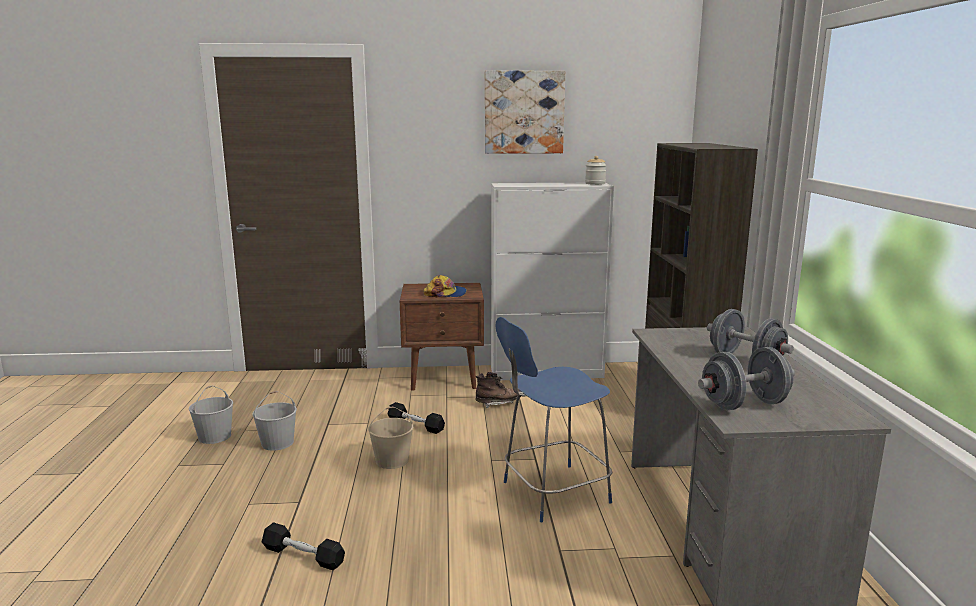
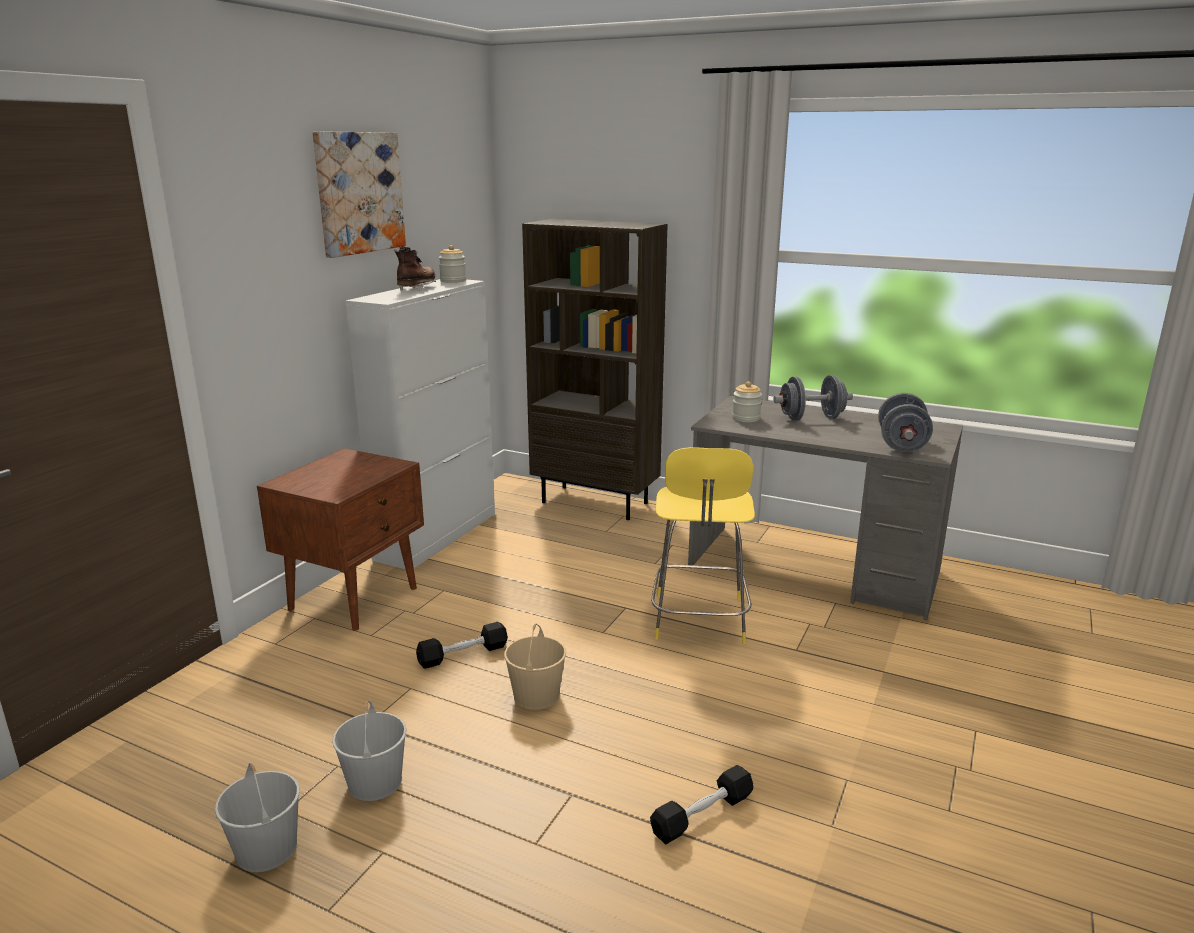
camera: 60 degrees left, 5 degrees up
cap [423,275,467,297] -> none
brown boot [476,372,521,409] -> brown boot moved to [394,247,436,291]
blue stool [495,317,612,522] -> yellow stool [651,447,755,644]
none -> jar [732,382,762,422]

